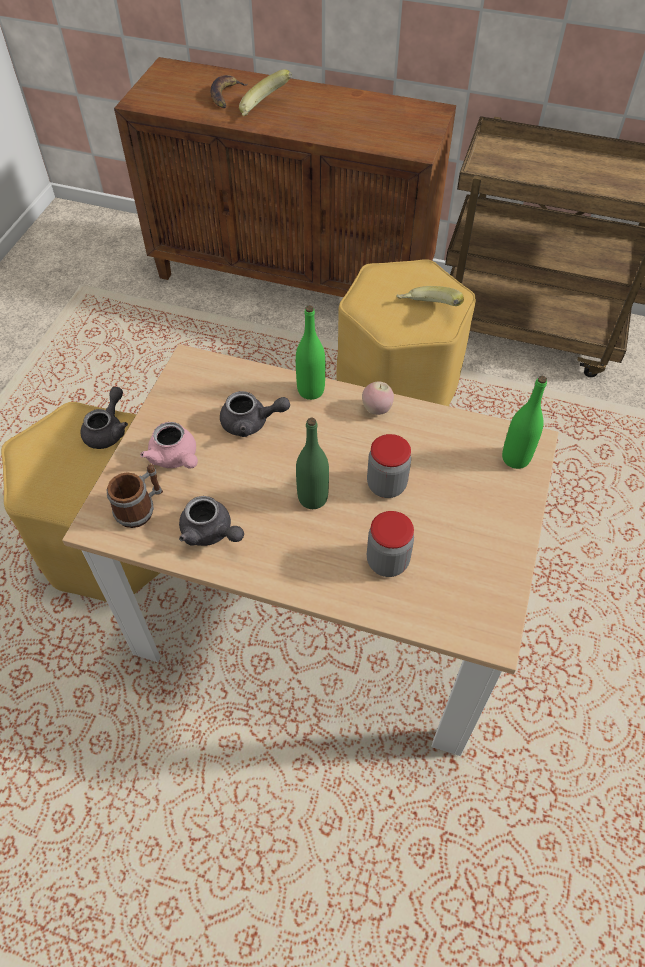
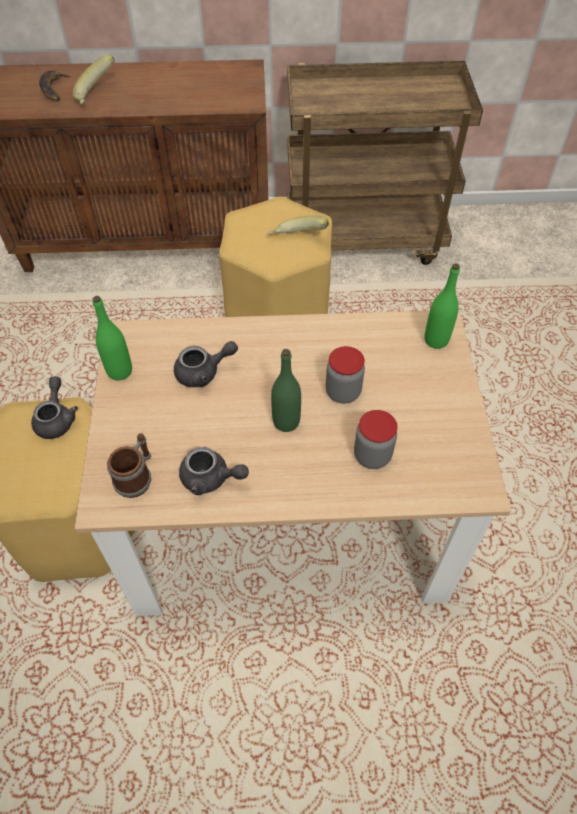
camera: 20 degrees left, 0 degrees up
pink teapot [140,422,198,469] -> none
green bottle [296,305,325,400] -> green bottle moved to [93,296,132,380]
apple [362,382,394,415] -> none

